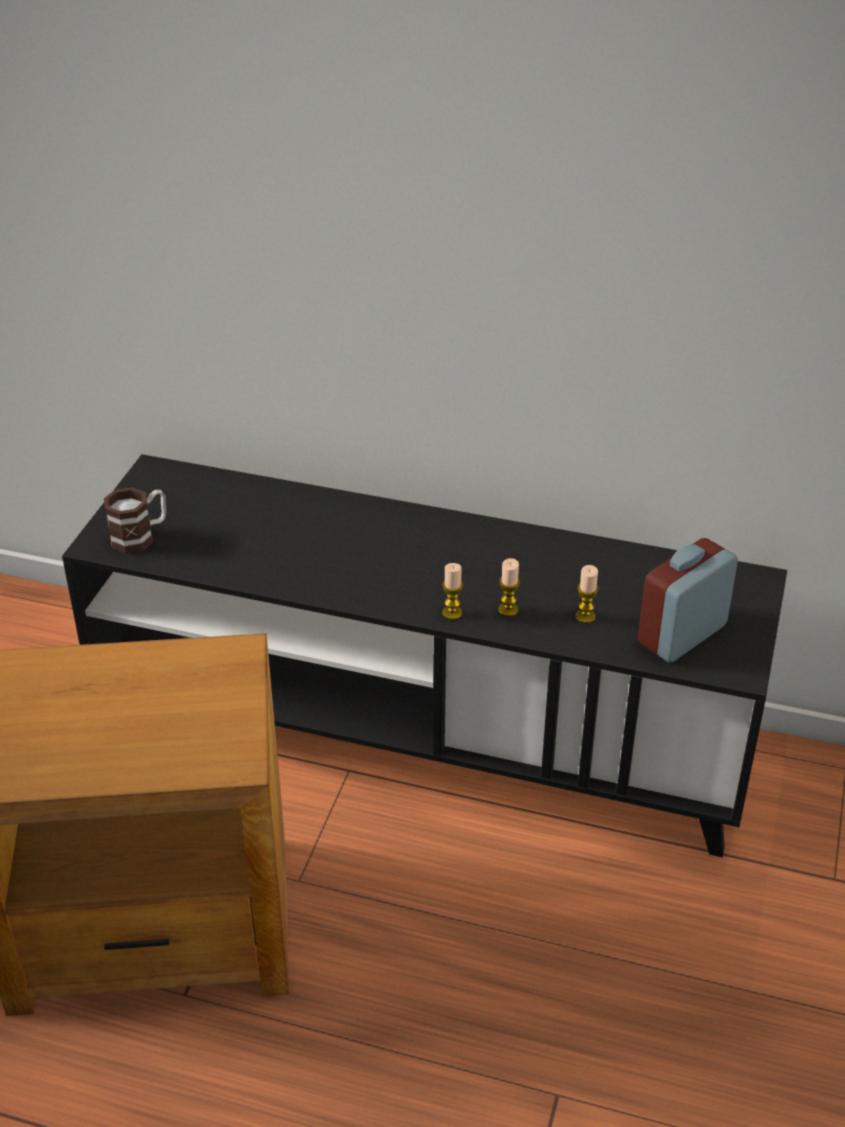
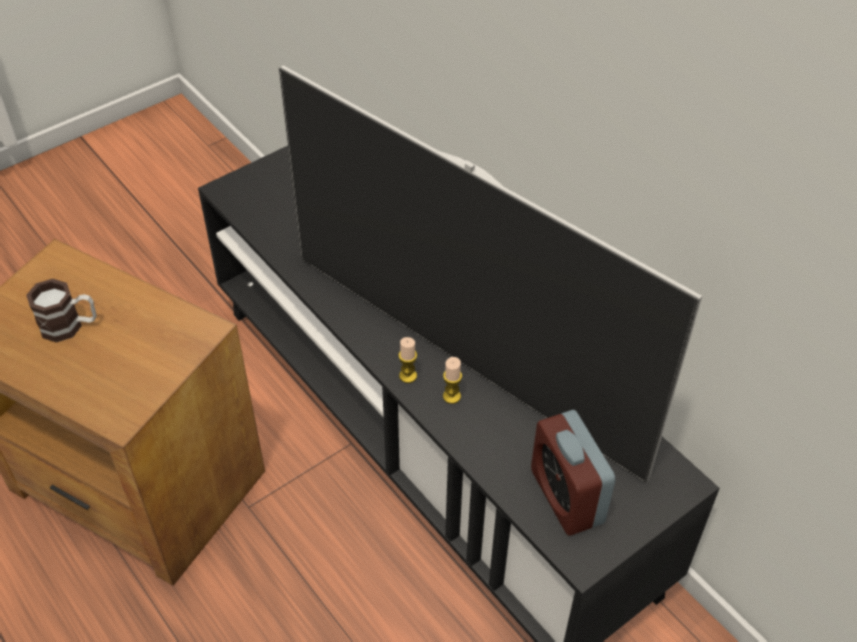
camera: 35 degrees right, 10 degrees up
mug [104,487,166,554] -> mug moved to [26,279,97,343]
candle [575,565,599,623] -> none
alarm clock [638,538,738,663] -> alarm clock turned 105 degrees counterclockwise [531,410,616,536]
none -> television [279,65,702,483]

